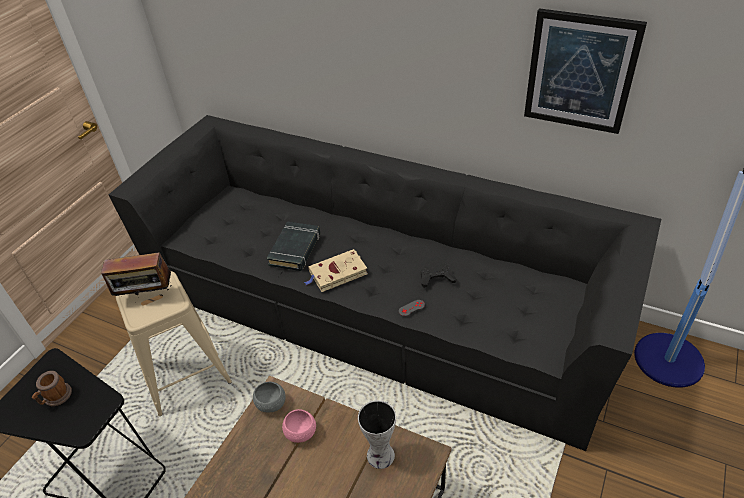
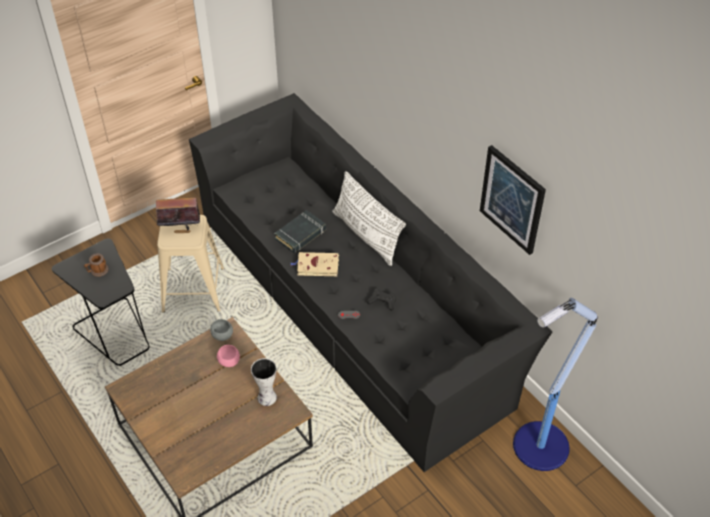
camera: 25 degrees right, 5 degrees up
radio [101,252,172,296] -> radio turned 150 degrees clockwise [155,197,200,231]
none -> white pillow [332,171,406,266]

